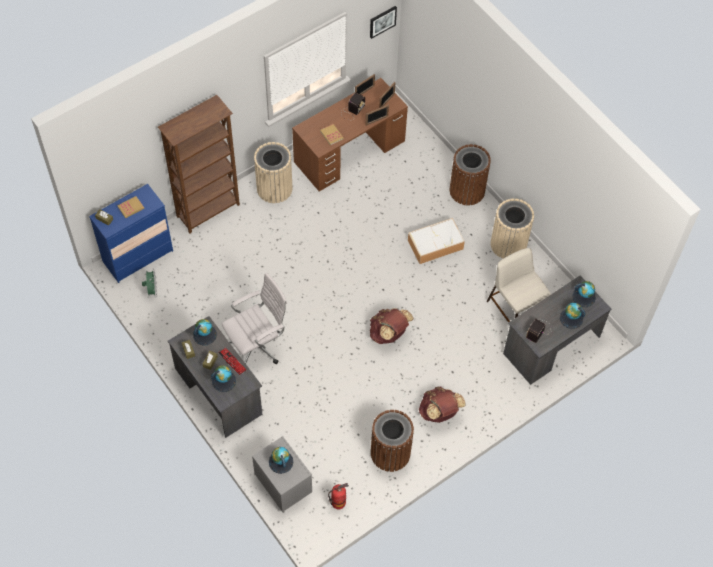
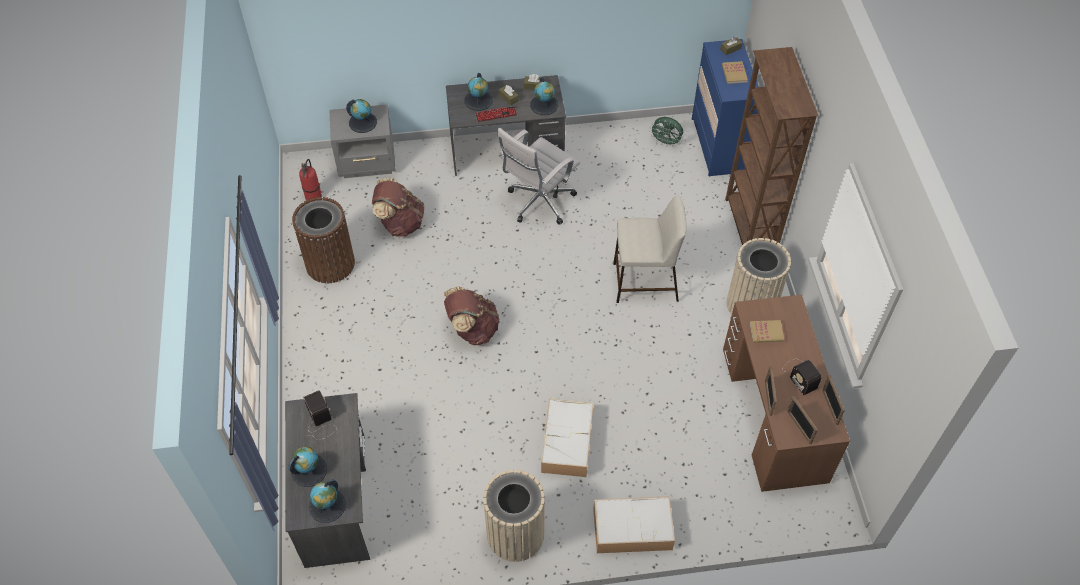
camera: 120 degrees right, 5 degrees down
white office chair [222,273,287,364] -> white office chair turned 45 degrees clockwise [497,128,580,225]
picture [370,6,397,39] -> none
brown backpack [419,387,466,423] -> brown backpack moved to [372,178,424,237]
brown trash can [449,144,491,205] -> storage box [593,496,675,553]
beige stool [487,248,551,323] -> beige stool moved to [613,196,687,303]

